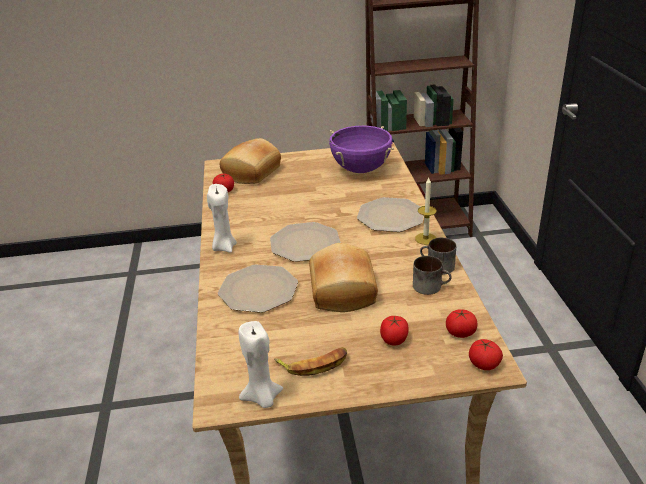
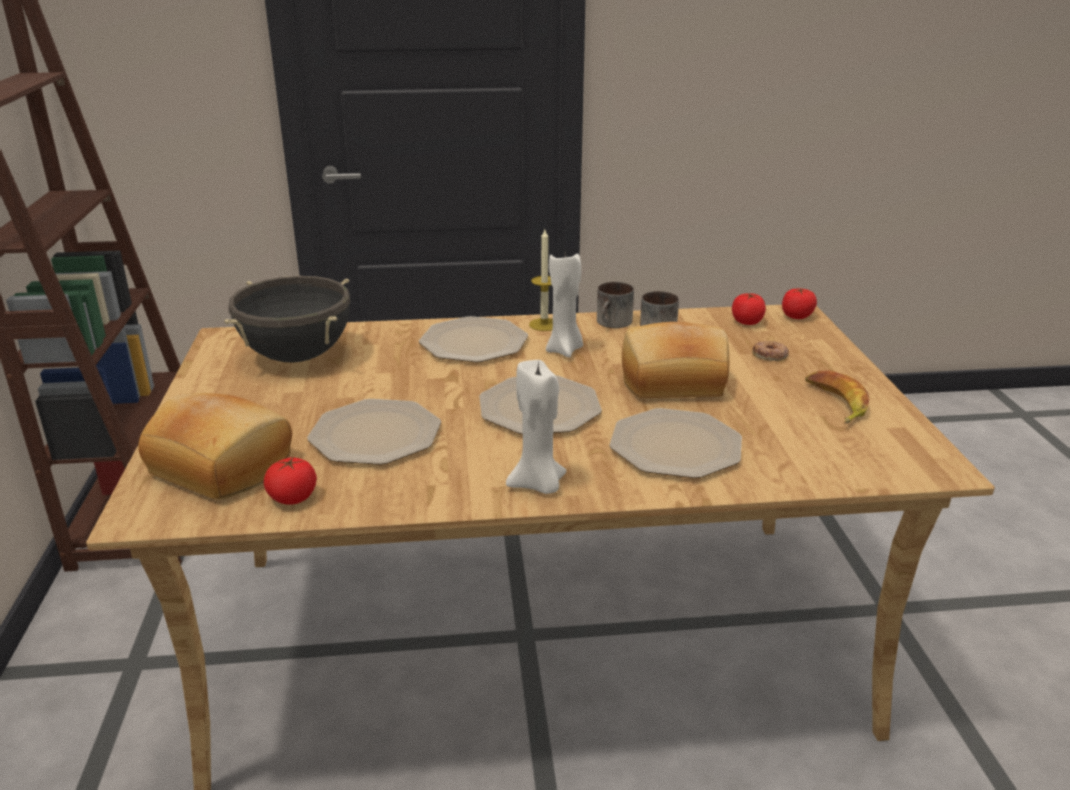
camera: 90 degrees left, 5 degrees down
white candle [239,321,283,408] -> white candle moved to [546,251,583,358]
purple cooking pot [329,126,394,173] -> black cooking pot [224,276,350,362]
tomato [380,316,409,346] -> donut [752,341,789,361]
none -> plate [307,399,441,465]

